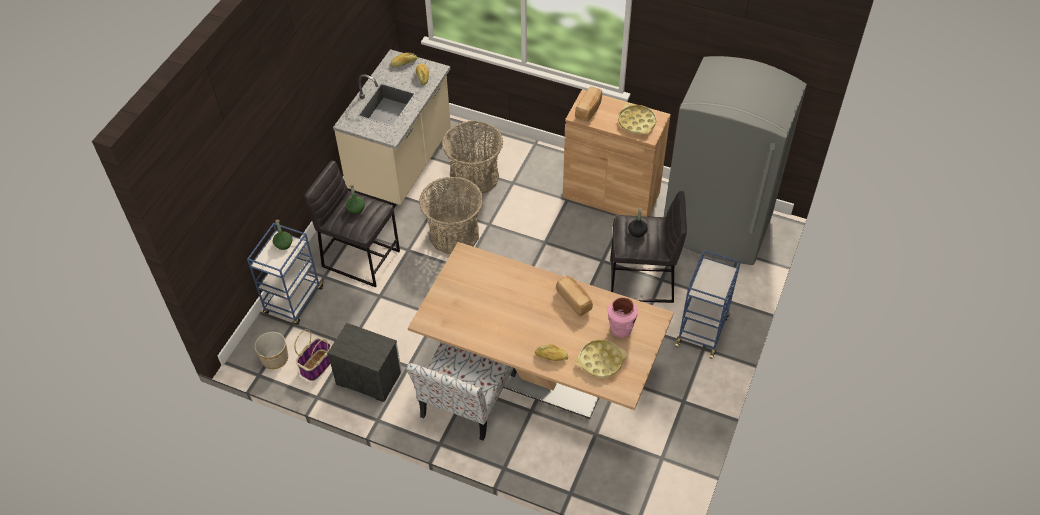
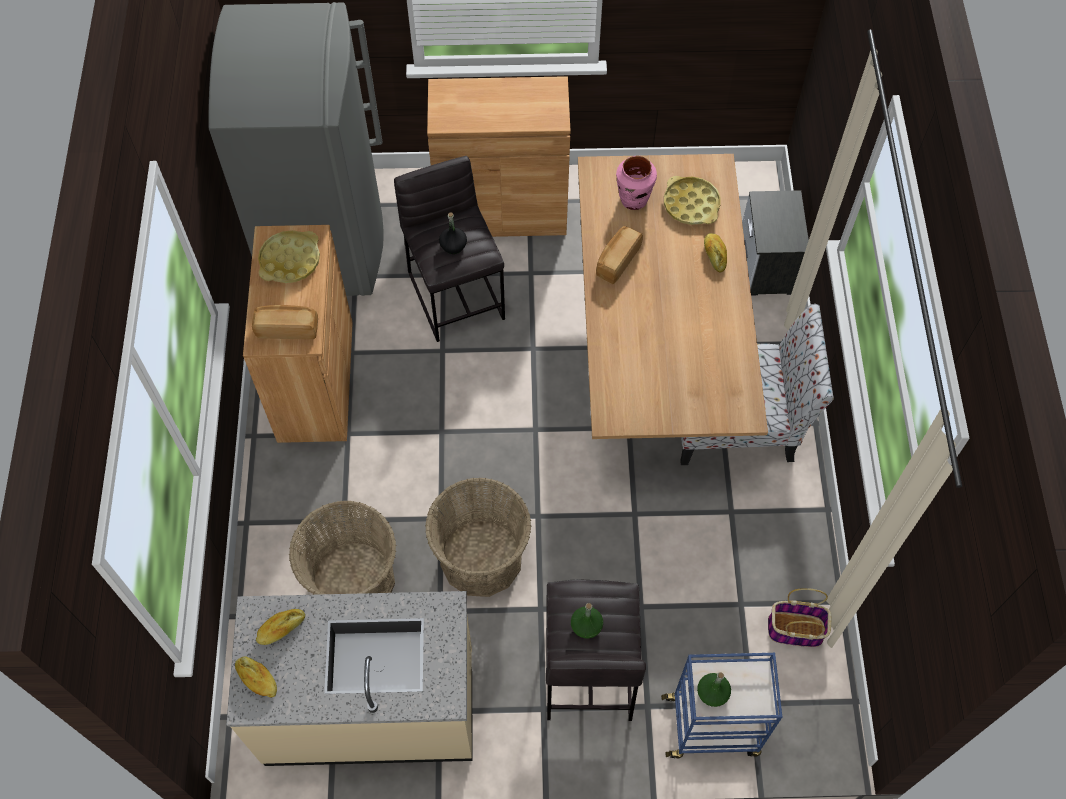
camera: 115 degrees left, 10 degrees up
planter [254,332,288,369] -> none
nightstand [327,323,402,402] -> nightstand moved to [742,190,809,295]
blue cart [675,250,741,359] -> brown cabinet [427,76,571,237]

